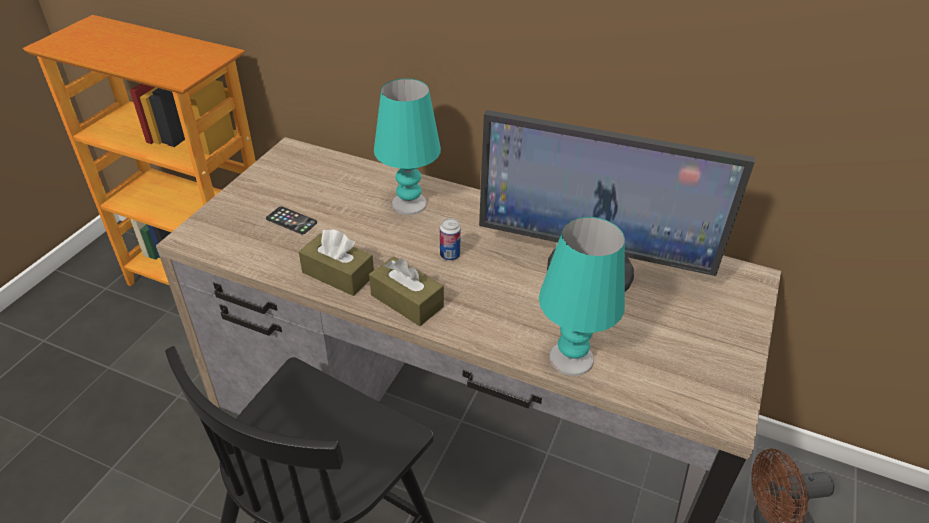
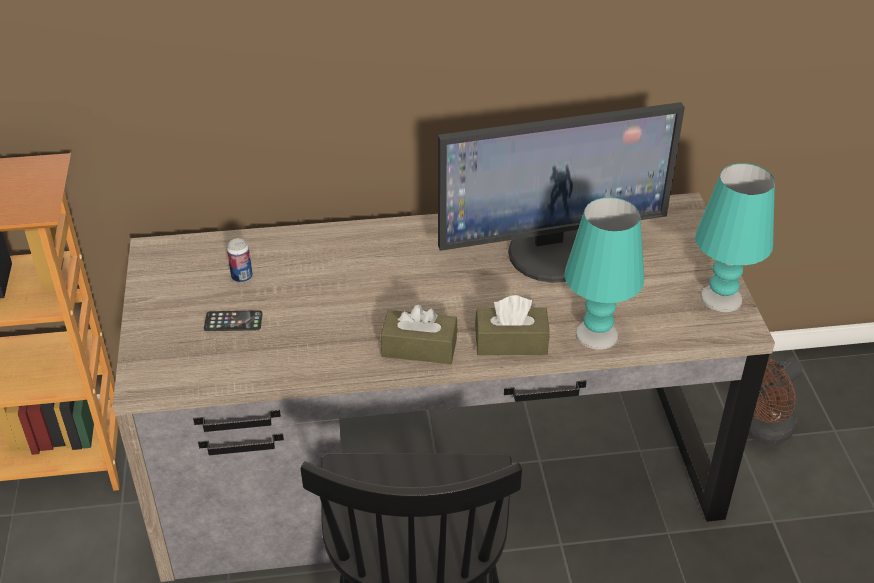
camera: 30 degrees left, 0 degrees up
brown tissue box [299,229,374,296] -> brown tissue box moved to [475,295,550,355]
turquoise table lamp [374,78,441,215] -> turquoise table lamp moved to [695,163,775,312]
can [440,218,461,261] -> can moved to [227,238,253,283]

